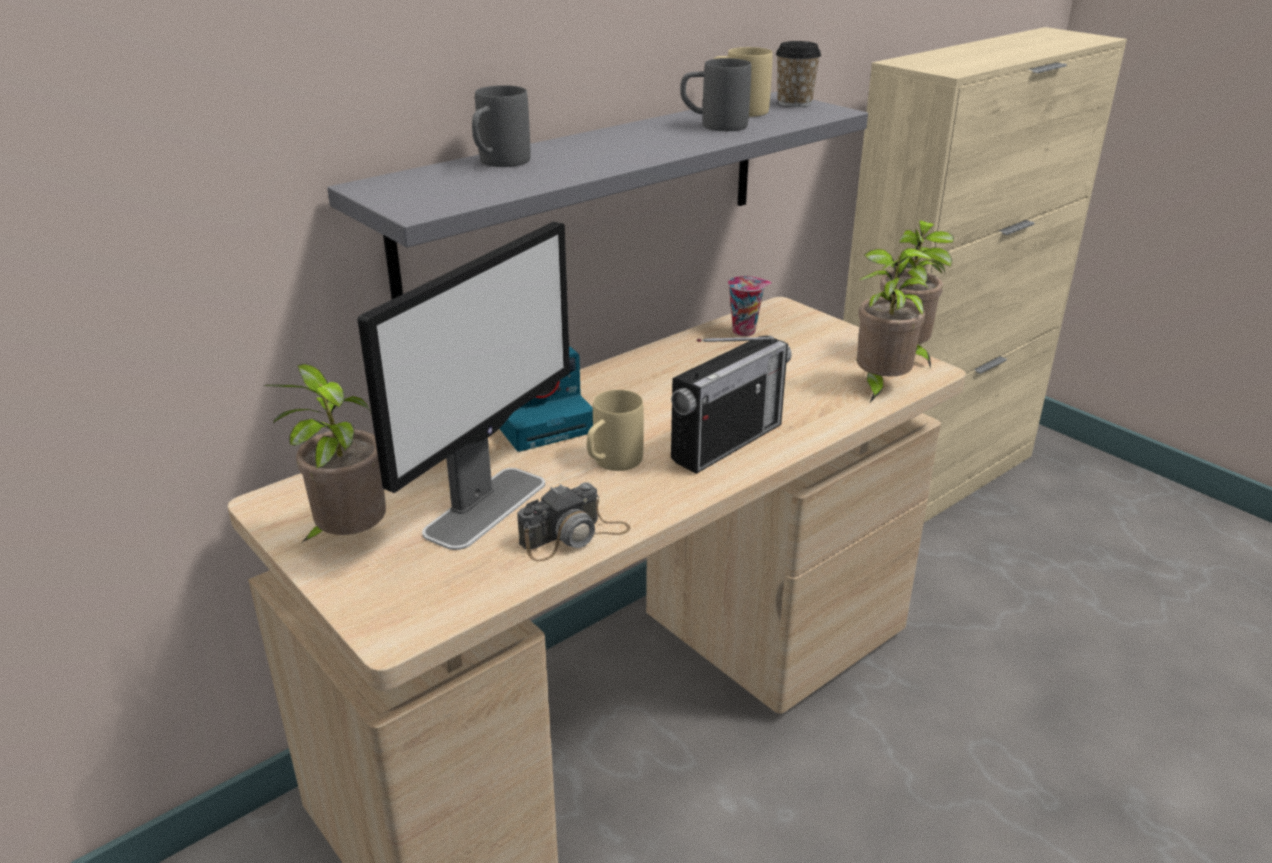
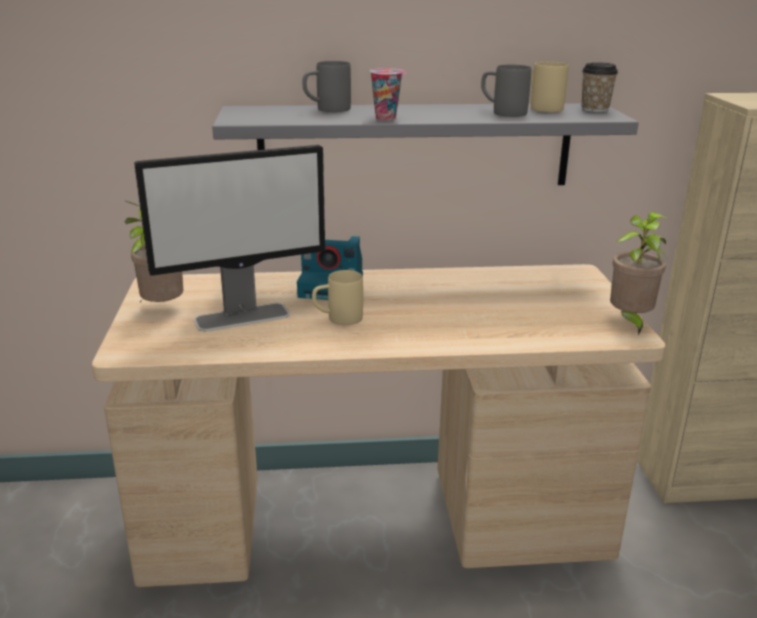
camera: 35 degrees right, 5 degrees down
camera [517,482,631,562] -> none
radio [671,335,792,474] -> none
cup [728,276,772,336] -> cup moved to [370,68,407,121]
potted plant [857,248,934,402] -> none

